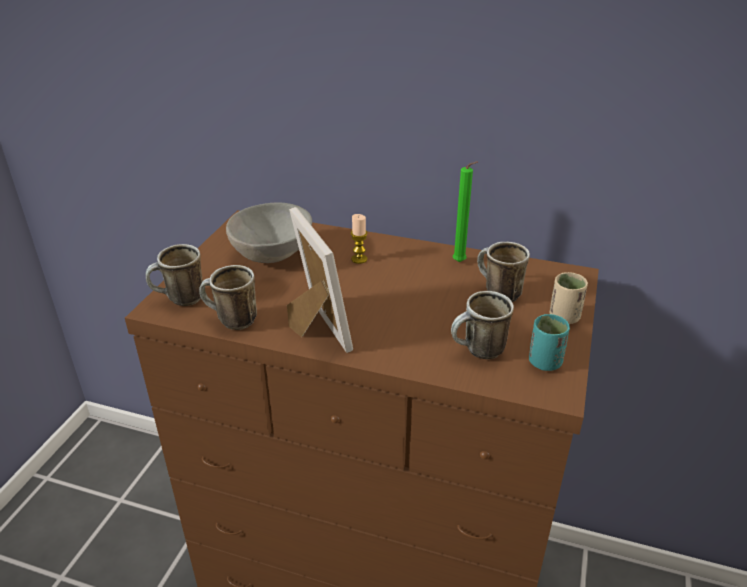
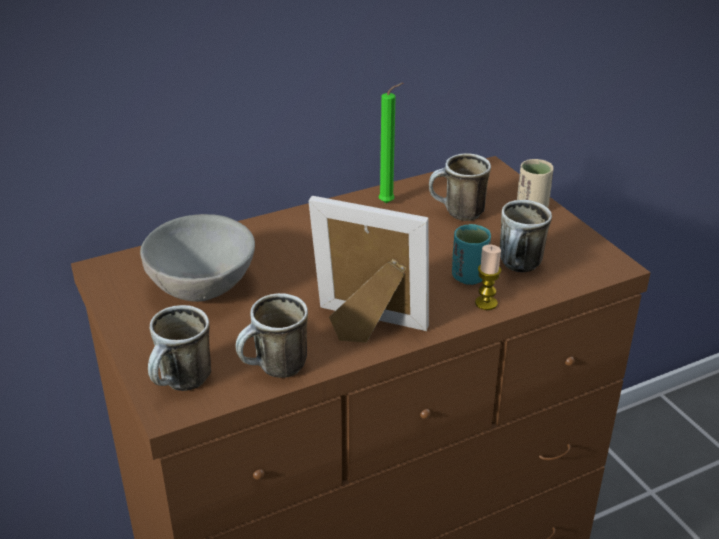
camera: 45 degrees left, 0 degrees up
candle [351,214,368,264] -> candle moved to [475,245,501,310]
turquoise cup [529,314,570,371] -> turquoise cup moved to [452,224,491,285]

